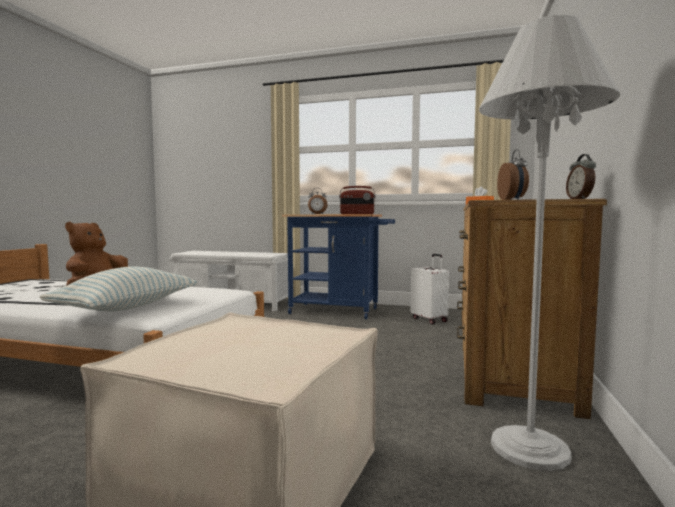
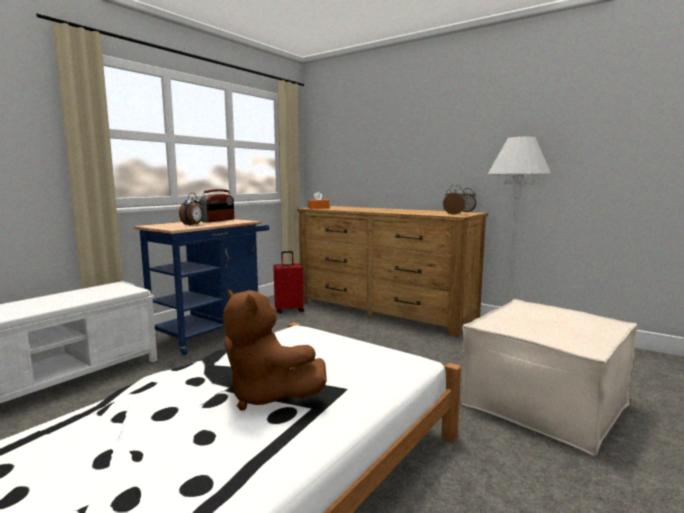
camera: 70 degrees left, 5 degrees up
pillow [39,266,197,311] -> none
white suitcase [410,254,449,324] -> red suitcase [273,251,304,313]

